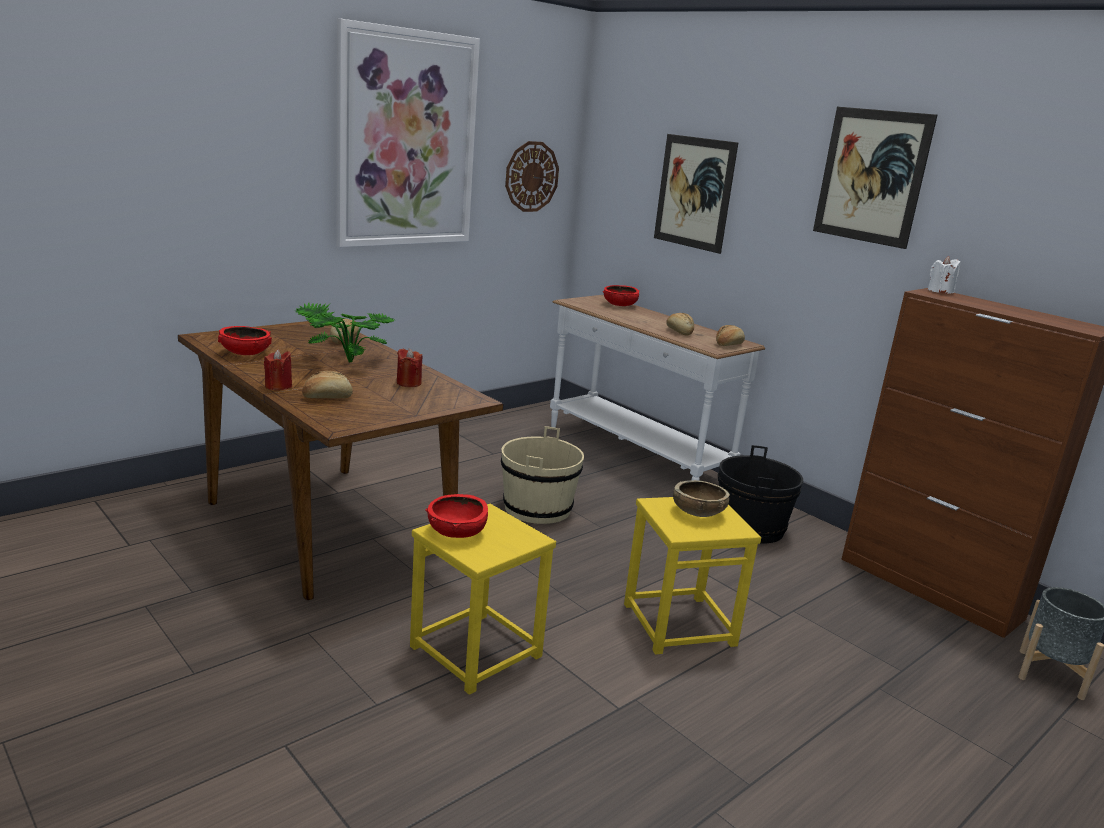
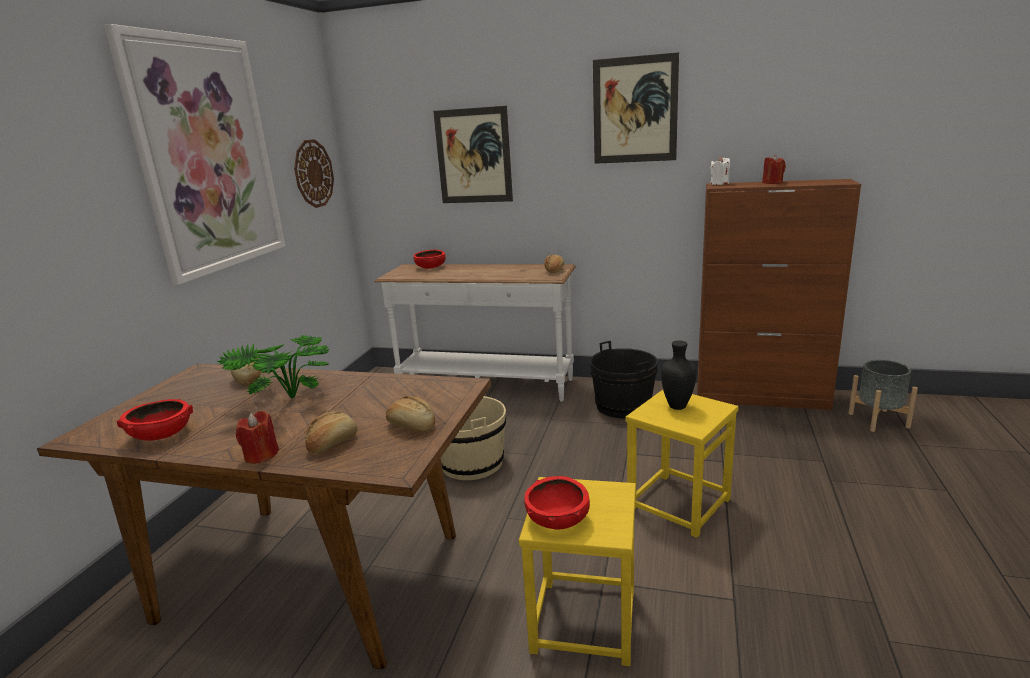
camera: 30 degrees left, 0 degrees up
red candle [397,348,422,387] -> red candle moved to [762,155,786,184]
bread [666,313,694,336] -> bread moved to [386,396,435,433]
brown bowl [673,480,730,517] -> black vase [661,341,697,410]

